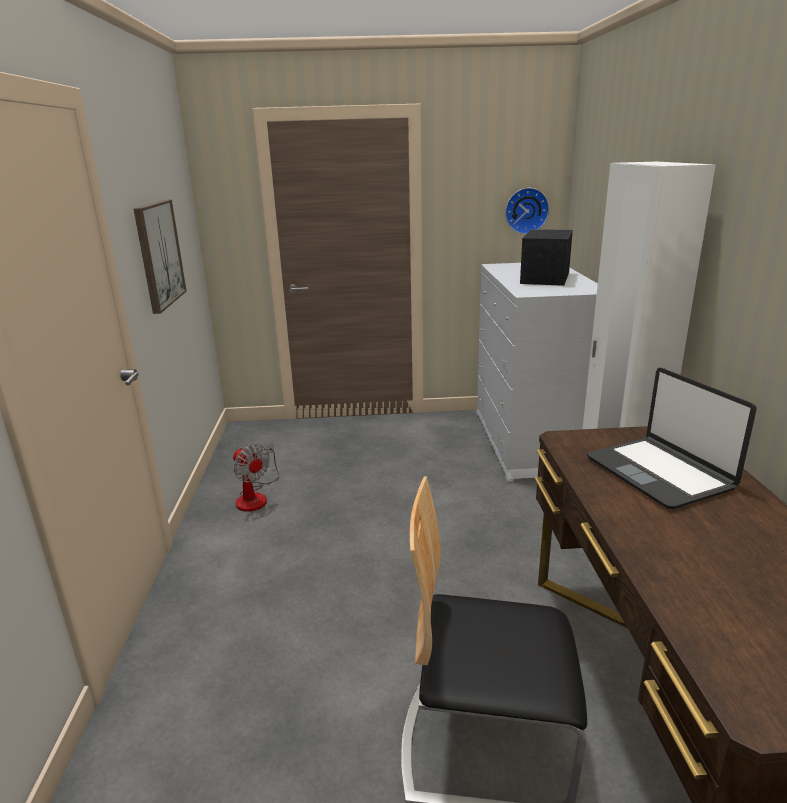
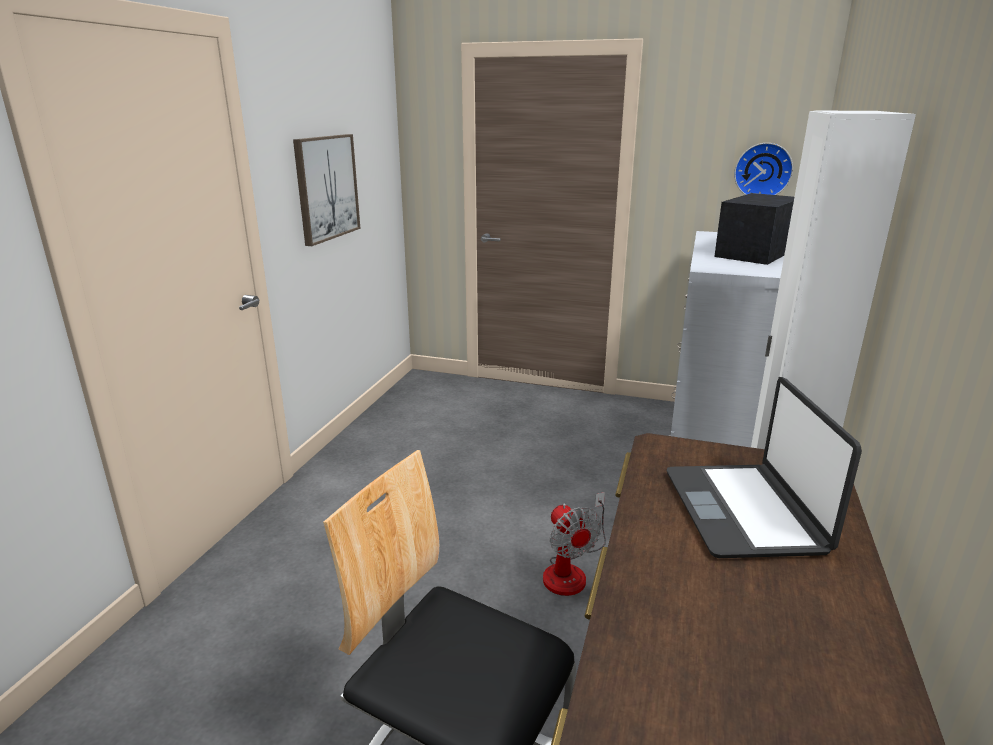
camera: 20 degrees right, 0 degrees up
fan [233,442,279,512] -> fan moved to [543,492,606,596]

